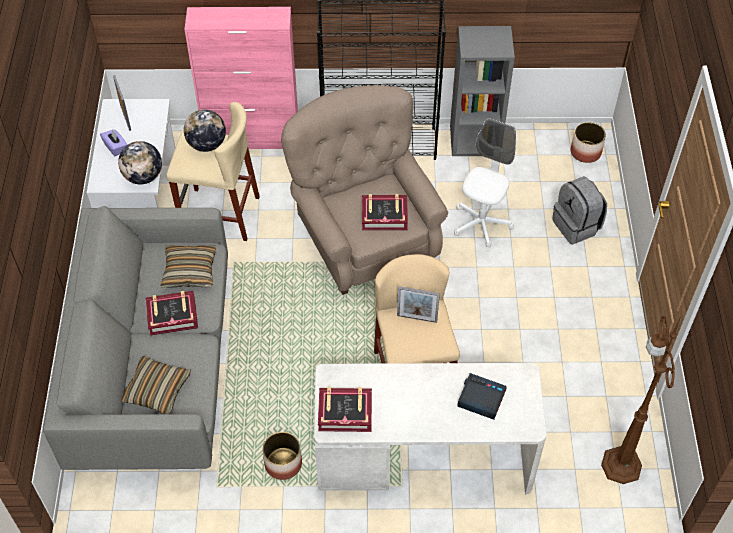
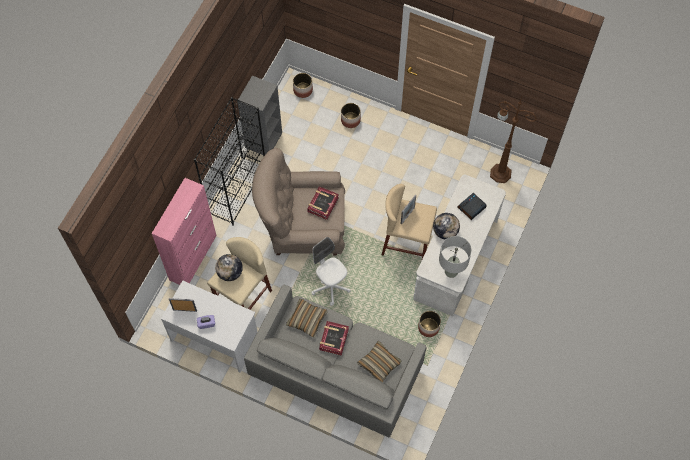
camera: 65 degrees left, 10 degrees up
globe [118,141,162,184] -> globe moved to [433,213,460,240]
book [318,387,372,432] -> grey table lamp [439,236,472,278]
white office chair [454,118,516,248] -> white office chair moved to [311,237,350,306]
grey backpack [552,176,607,244] -> planter [341,103,361,128]

